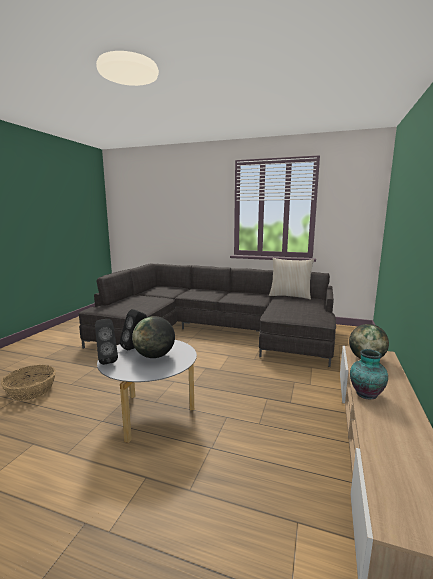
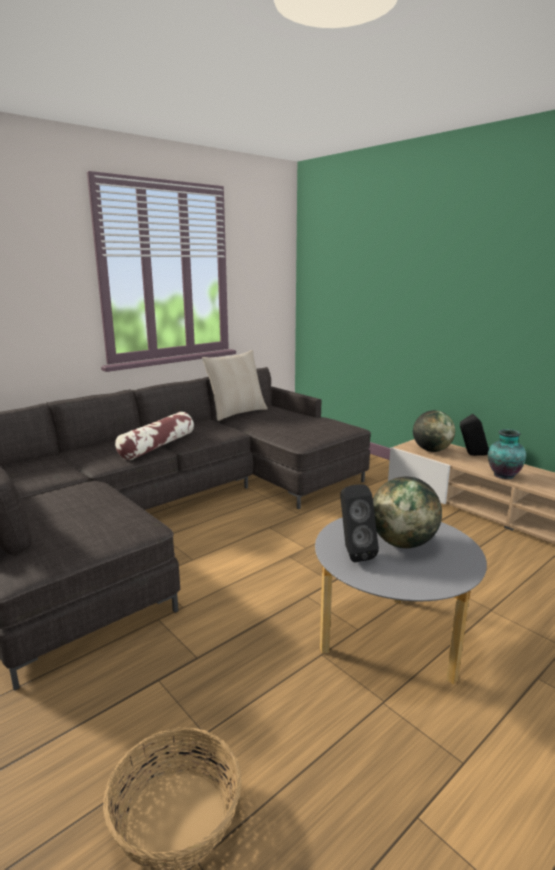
camera: 60 degrees left, 5 degrees up
black speaker [95,319,118,365] -> black speaker moved to [460,414,489,456]
none -> pillow [115,412,194,460]

